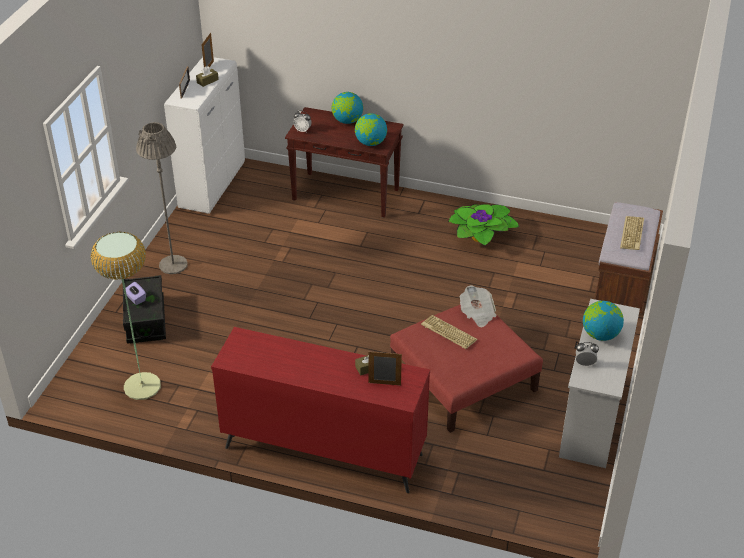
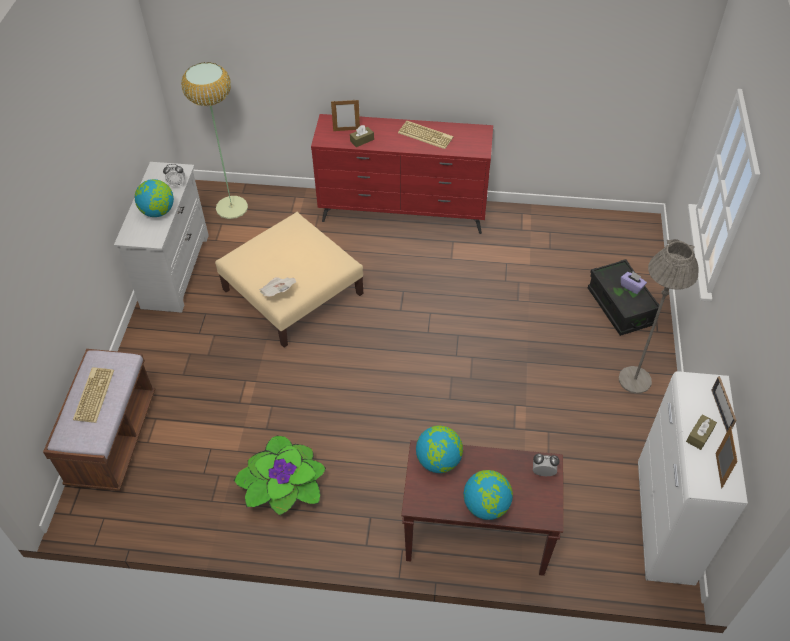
camera: 170 degrees right, 10 degrees up
floor lamp [91,232,161,400] -> floor lamp moved to [181,62,248,219]
red ottoman [390,305,543,433] -> beige ottoman [215,212,363,348]
keyboard [421,315,478,349] -> keyboard moved to [398,121,453,149]

